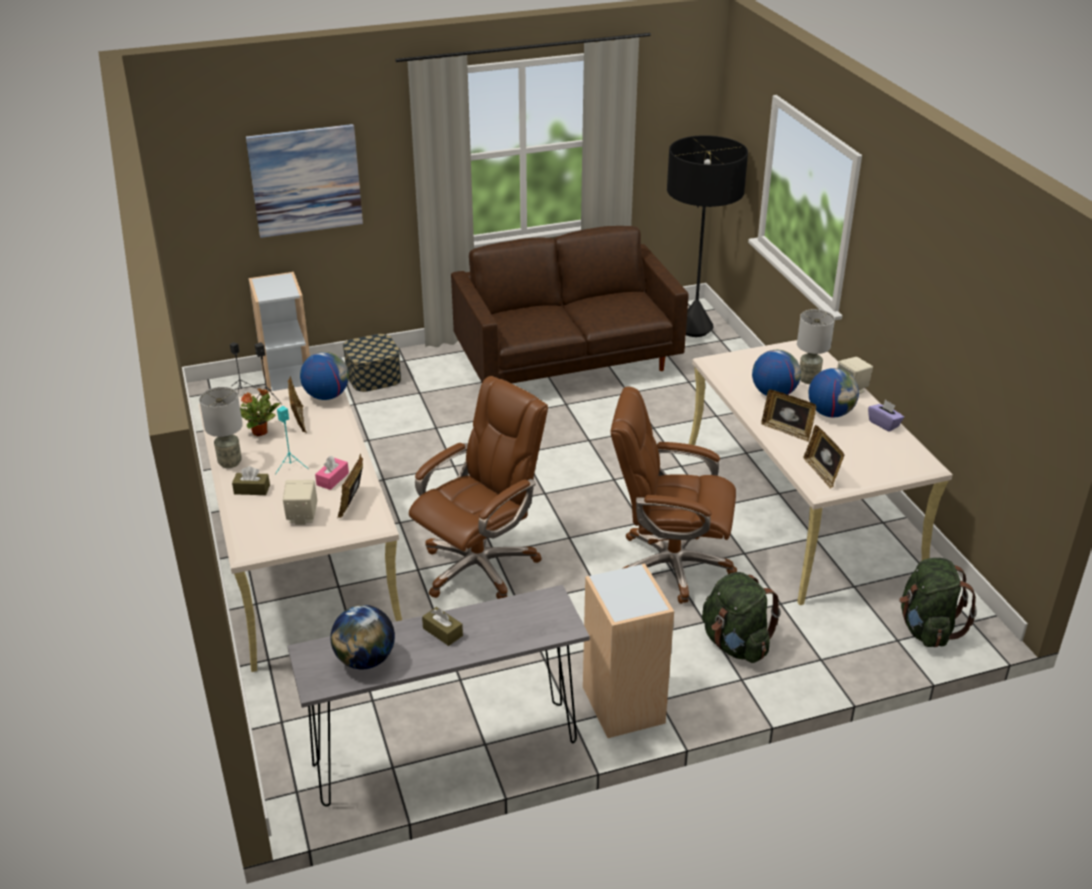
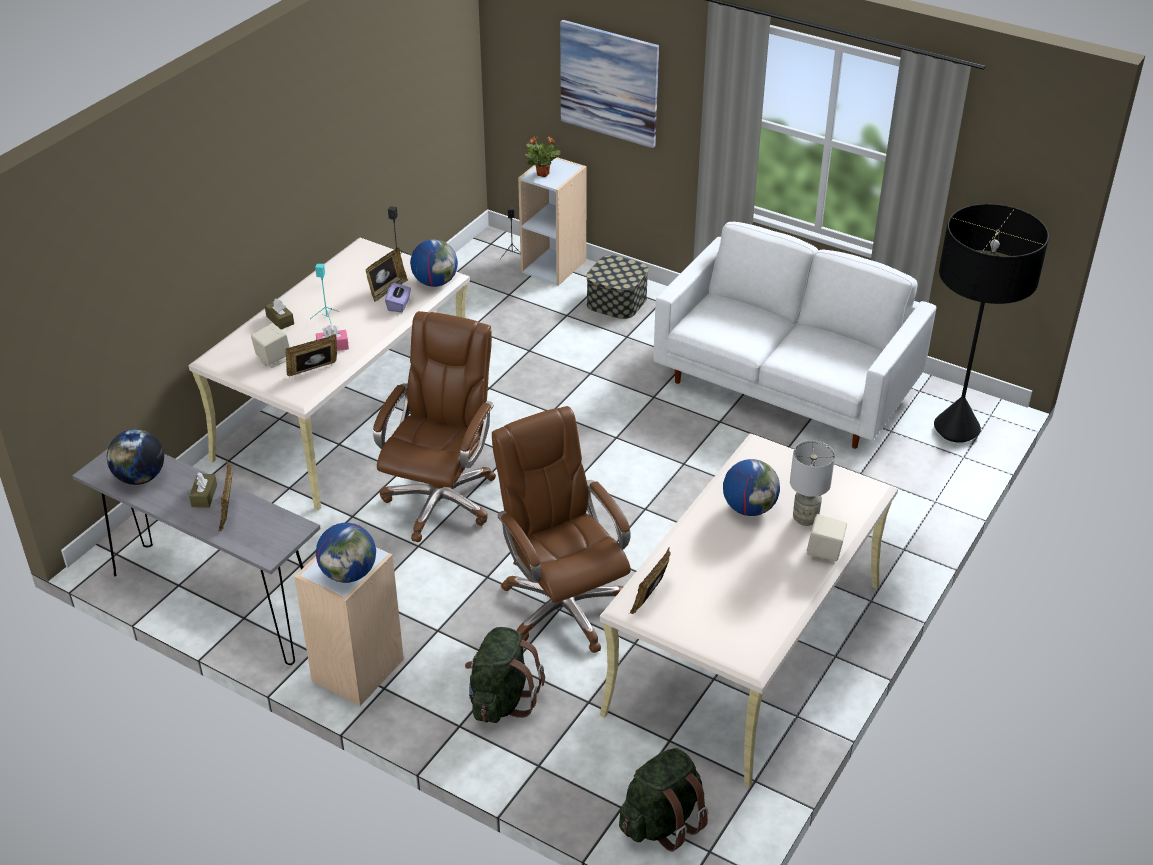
camera: 50 degrees right, 5 degrees up
grey table lamp [199,387,243,468] -> none
potted plant [240,388,280,436] -> potted plant moved to [525,136,561,177]
brown office chair [409,376,548,599] -> brown office chair turned 75 degrees counterclockwise [373,311,496,542]
brown sofa [451,226,689,383] -> white sofa [653,222,937,449]
picture frame [761,389,816,442] -> picture frame moved to [218,461,232,532]
globe [809,368,859,417] -> globe moved to [316,523,376,583]
purple tissue box [868,400,904,432] -> purple tissue box moved to [385,283,411,312]

